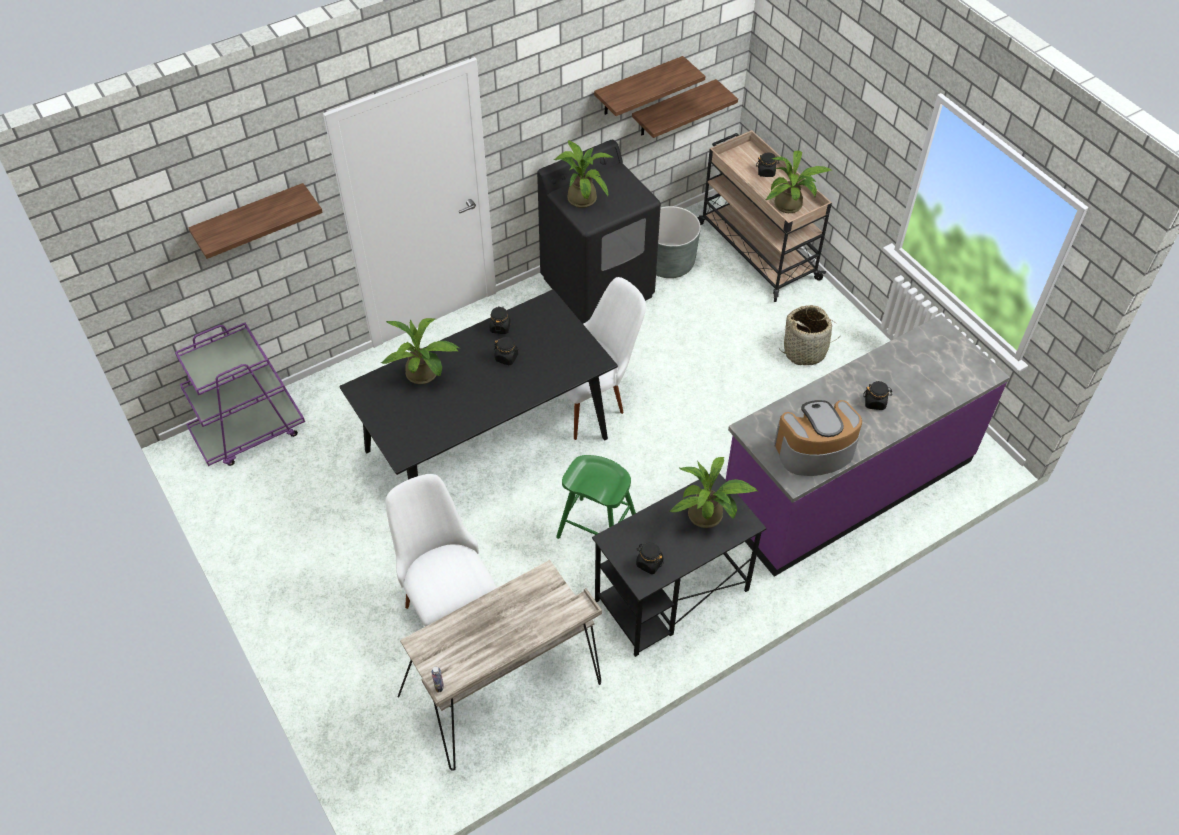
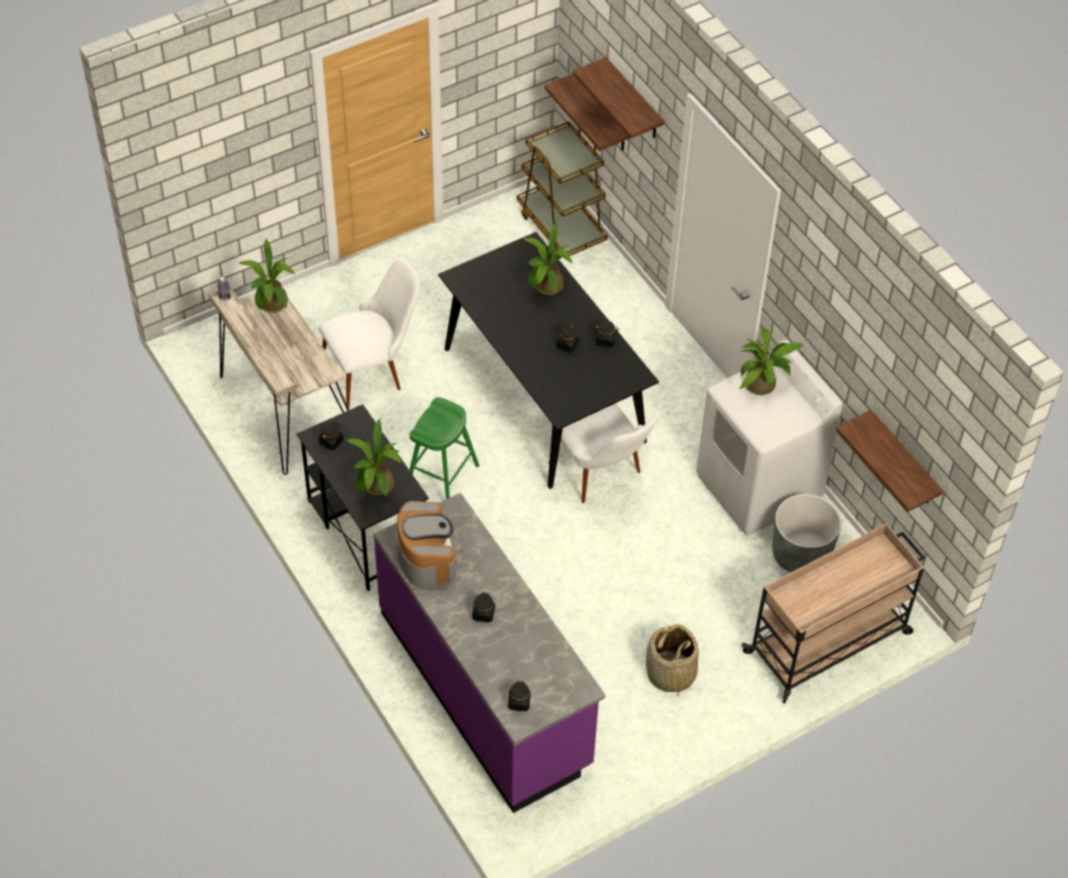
camera: 90 degrees right, 0 degrees up
purple cart [175,323,305,466] -> brown cart [517,121,608,256]
black washing machine [537,140,661,324] -> white washing machine [696,339,843,536]
shelf [594,56,705,116] -> shelf moved to [544,74,630,151]
black jar [756,152,779,177] -> black jar moved to [508,680,531,711]
potted plant [765,150,832,213] -> potted plant moved to [238,239,295,313]

